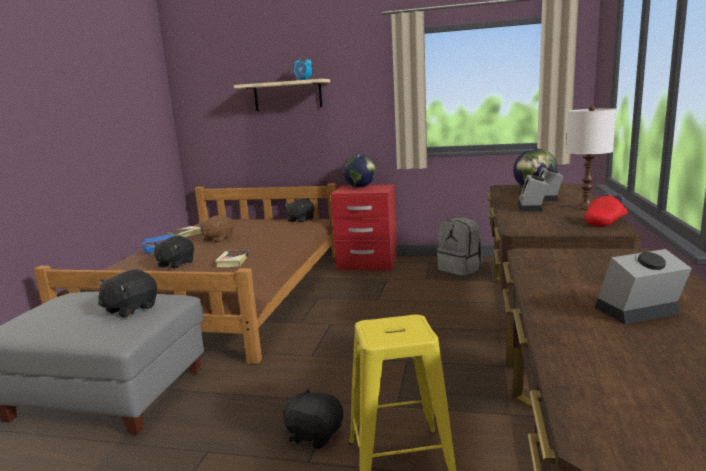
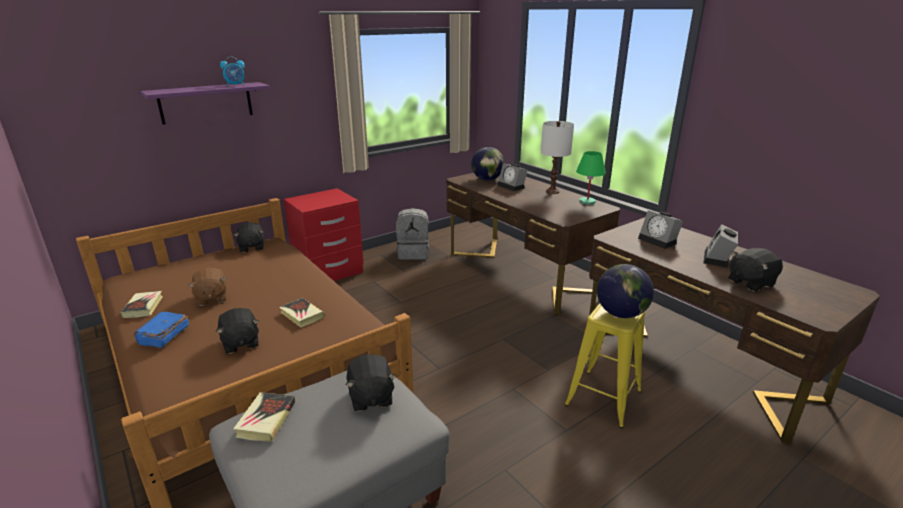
camera: 50 degrees left, 10 degrees up
beige shelf [234,79,330,111] -> purple shelf [140,82,270,124]
black plush toy [283,388,343,449] -> black plush toy moved to [728,248,783,292]
globe [343,154,376,187] -> globe moved to [597,264,654,318]
alarm clock [517,174,548,212] -> alarm clock moved to [638,210,683,249]
red cap [584,193,628,226] -> green table lamp [576,151,606,205]
none -> book [233,392,295,442]

